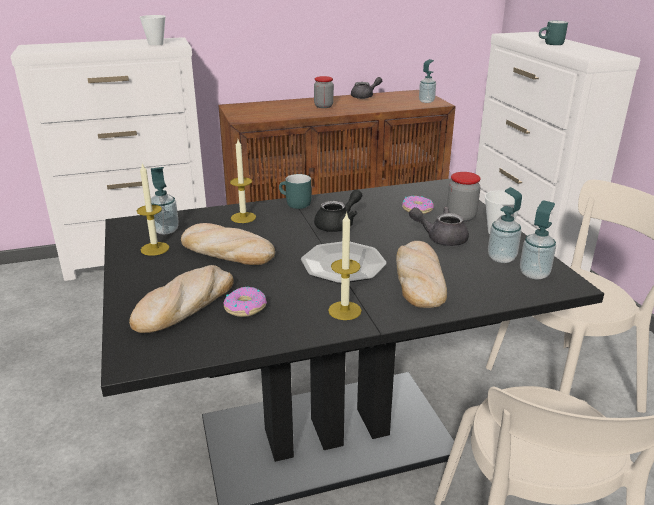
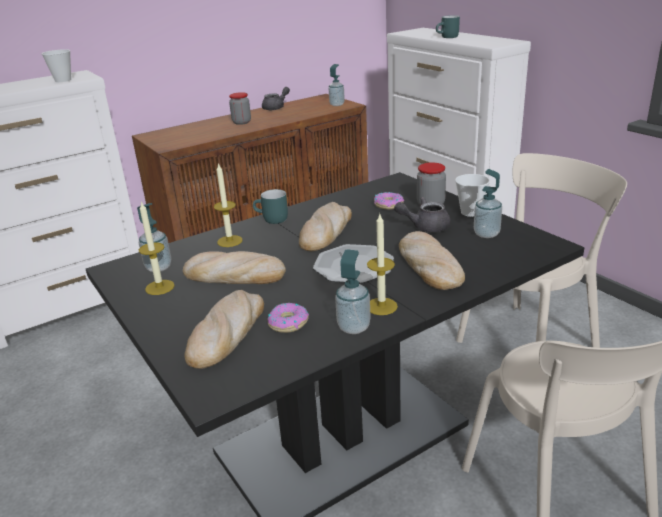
camera: 15 degrees left, 0 degrees up
black teapot [314,189,362,232] -> bread [299,202,352,251]
soap dispenser [520,200,556,279] -> soap dispenser moved to [335,249,371,334]

